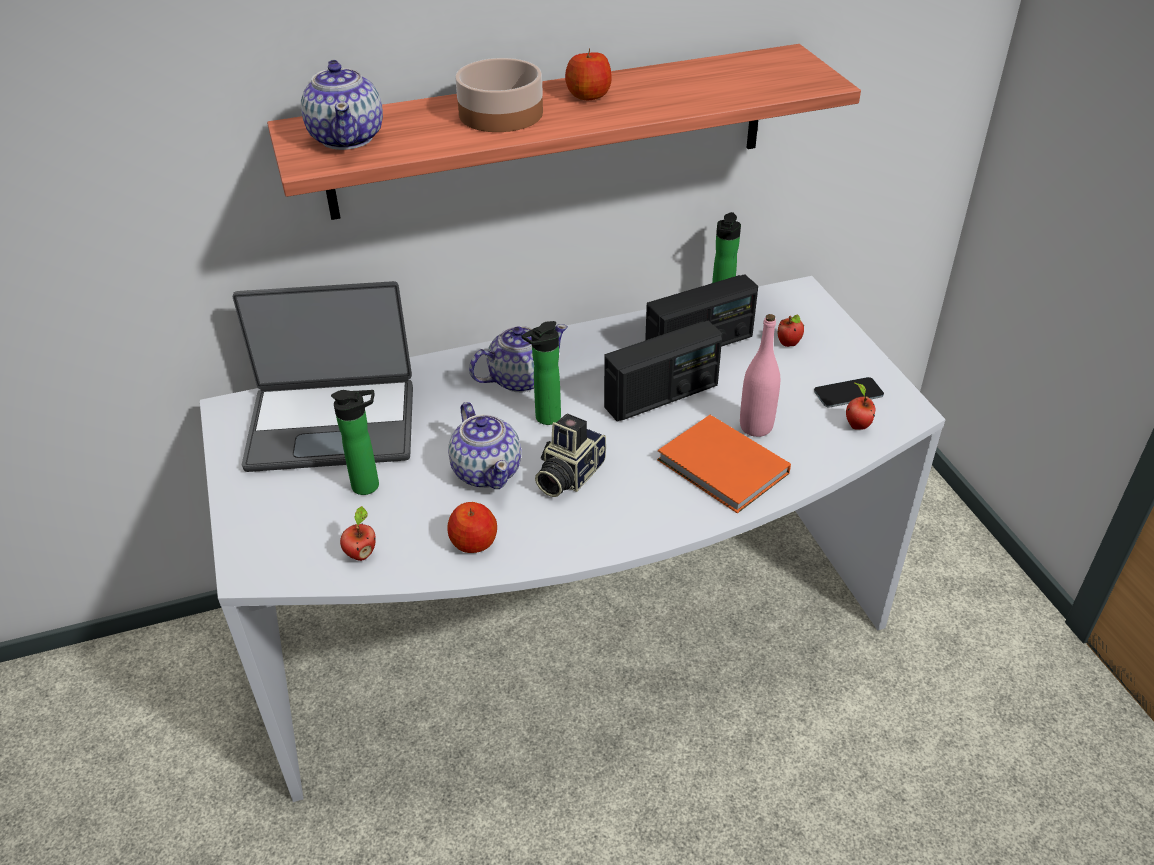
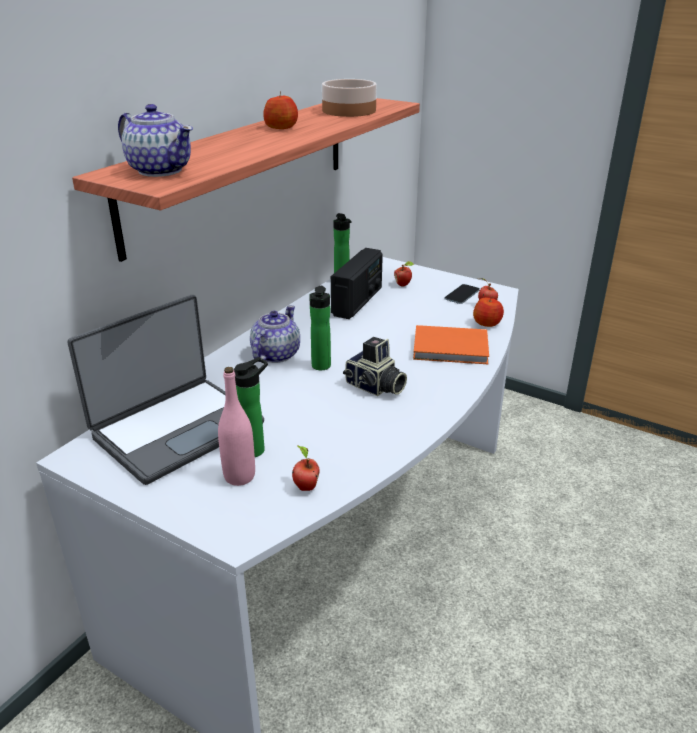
camera: 40 degrees left, 10 degrees down
apple [447,502,497,553] -> apple moved to [473,298,504,327]
teapot [448,402,522,489] -> none
bowl [455,58,543,132] -> bowl moved to [322,79,377,117]
camera [535,413,606,497] -> camera turned 45 degrees counterclockwise [343,337,407,396]
radio [604,321,723,422] -> none
pink bottle [740,314,780,437] -> pink bottle moved to [218,367,255,486]

